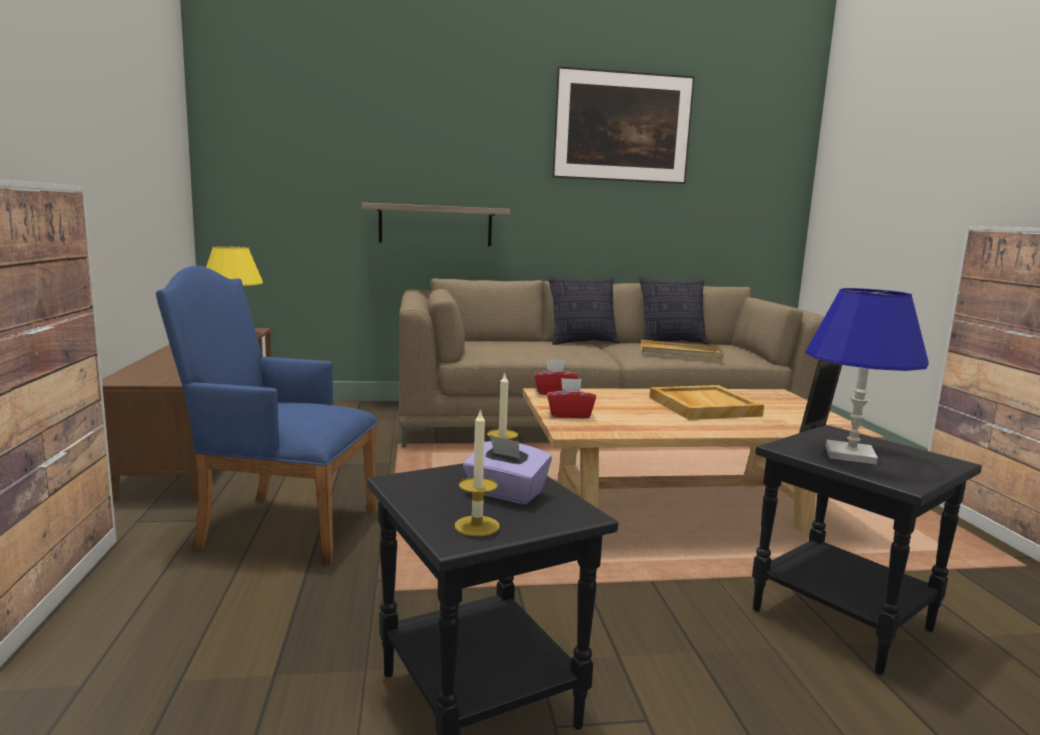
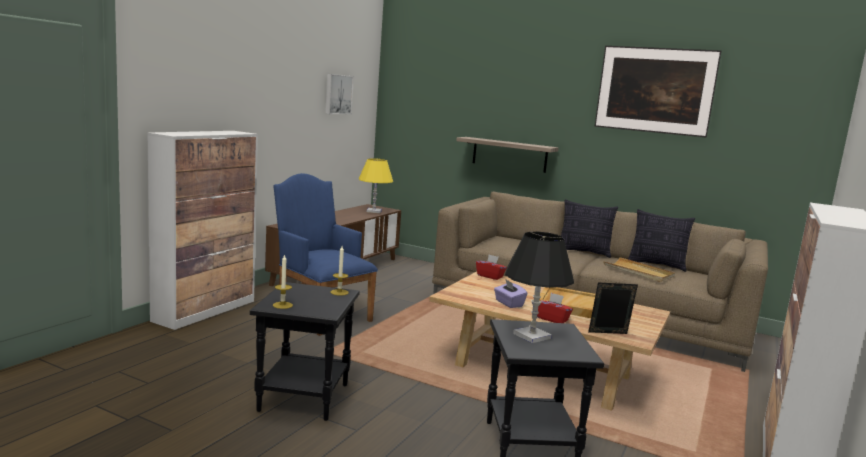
camera: 35 degrees right, 0 degrees up
purple tissue box [463,435,552,504] -> purple tissue box moved to [494,280,528,308]
red tissue box [547,378,596,418] -> red tissue box moved to [537,293,573,323]
blue table lamp [805,288,928,465] -> black table lamp [505,232,574,343]
none -> picture [325,74,354,114]

